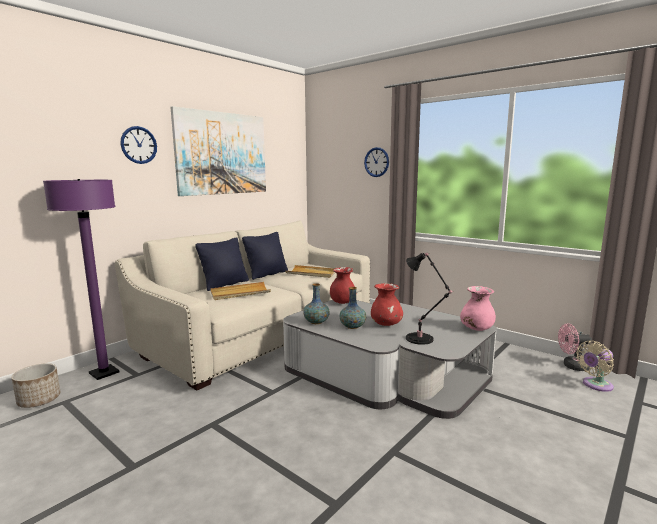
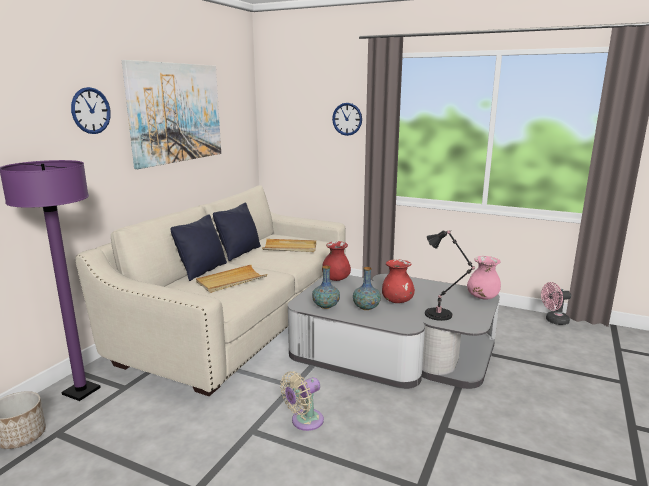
camera: 15 degrees left, 5 degrees up
beige fan [576,340,614,392] -> beige fan moved to [280,371,324,431]

